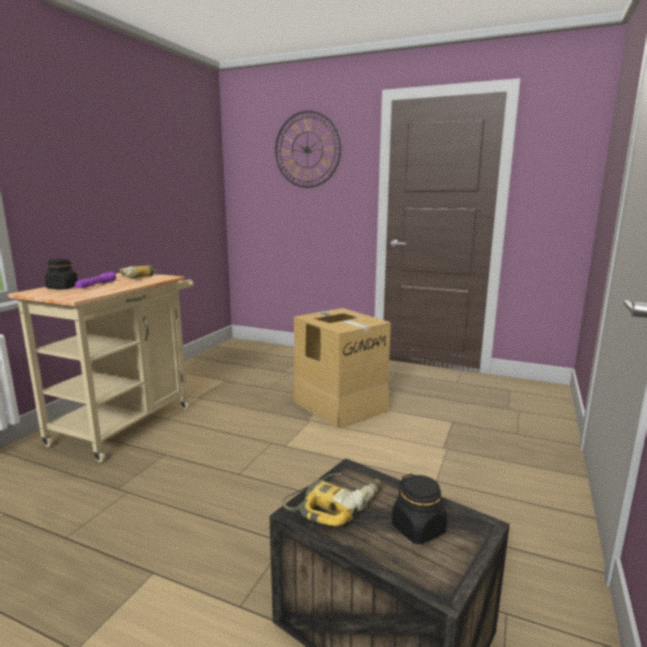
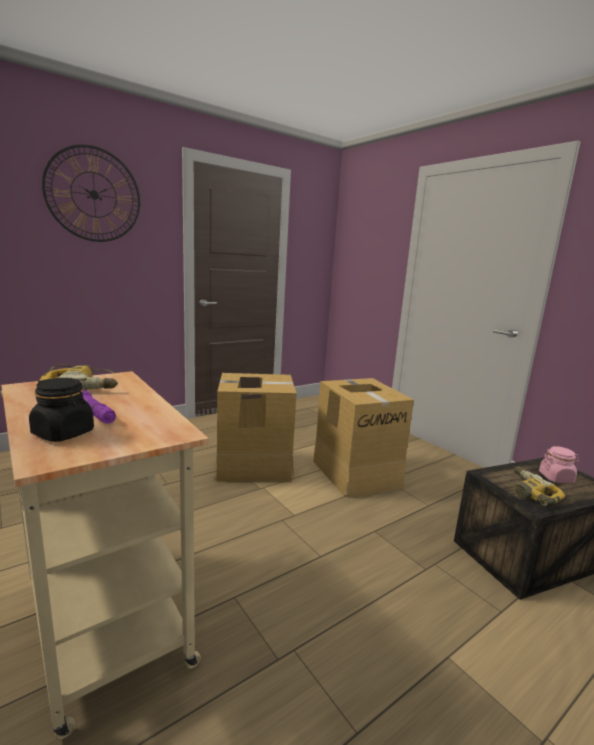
camera: 60 degrees left, 0 degrees up
black jar [392,474,447,544] -> pink jar [539,446,580,483]
none -> cardboard box [313,378,414,498]

